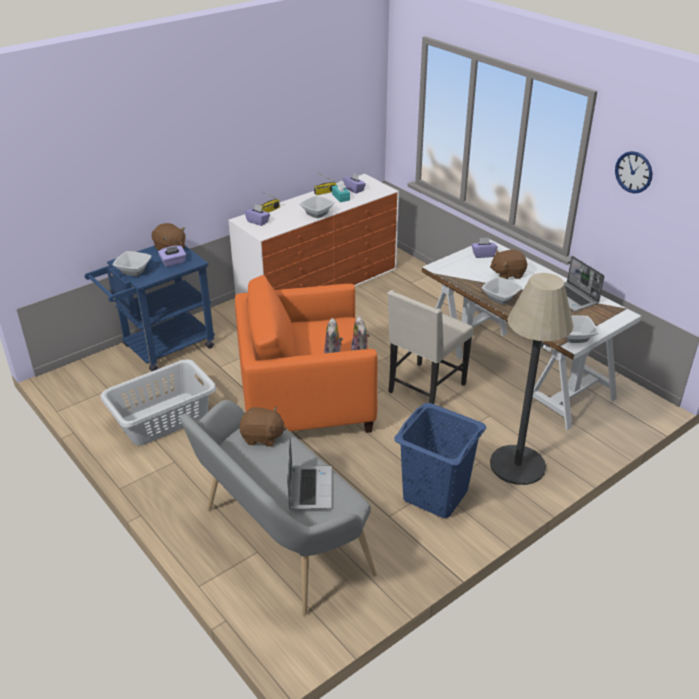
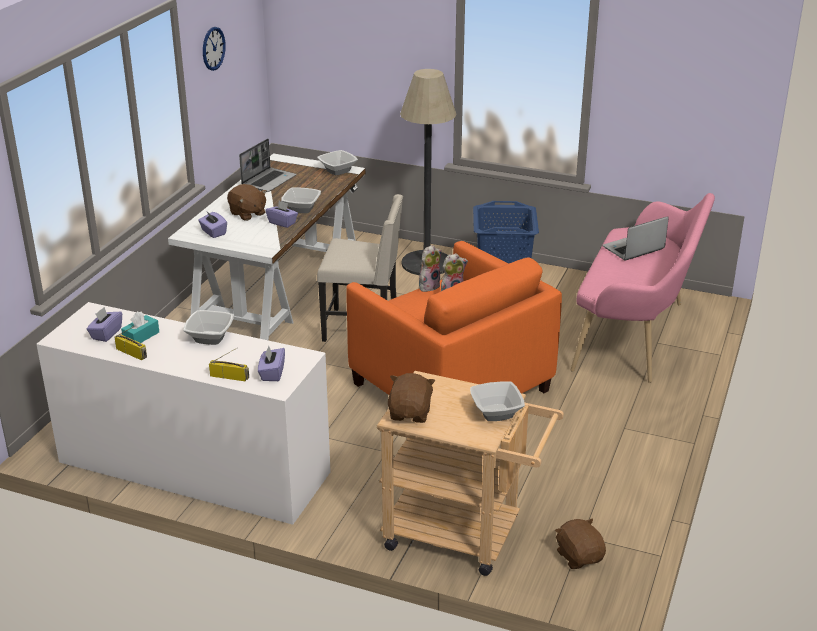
camera: 120 degrees left, 5 degrees down
blue cart [84,245,215,371] -> beige cart [377,371,564,576]
grey laundry basket [101,359,216,446] -> none
purple tissue box [158,245,186,267] -> purple tissue box moved to [266,201,298,228]
grey bench [180,400,377,616] -> pink bench [571,193,715,383]
brown plush toy [240,407,287,447] -> brown plush toy moved to [555,518,606,569]

